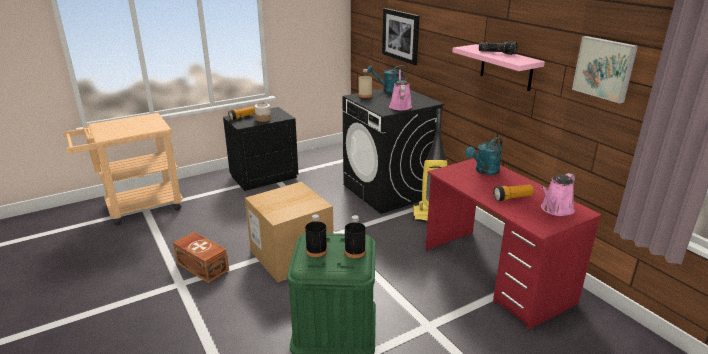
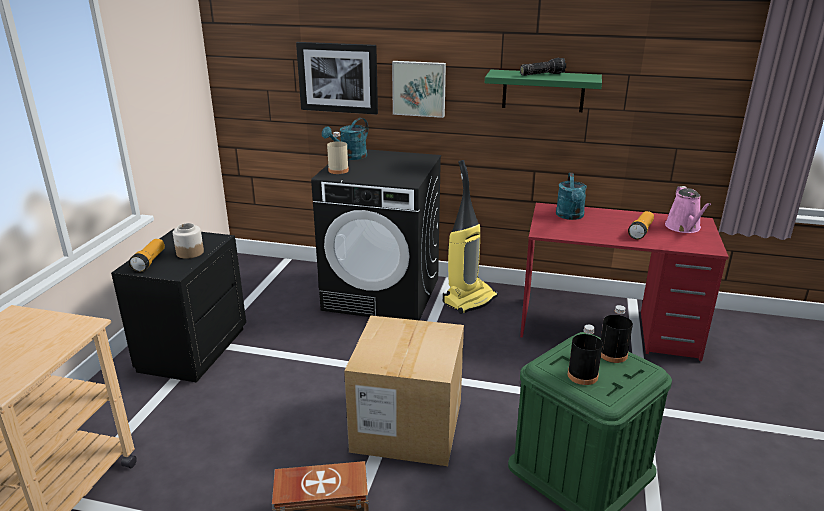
camera: 45 degrees left, 0 degrees up
pink watering can [389,69,412,110] -> none
pink shelf [452,44,545,91] -> green shelf [485,70,602,112]
picture [572,36,638,104] -> picture moved to [392,61,446,118]

